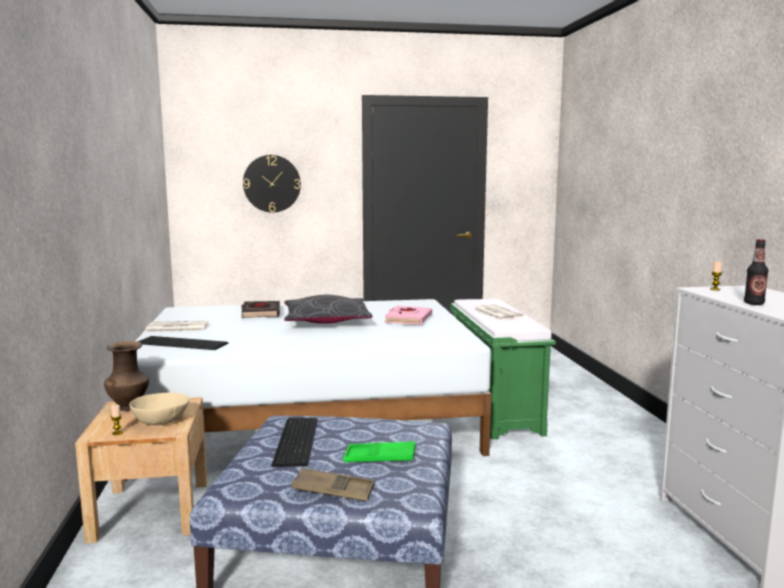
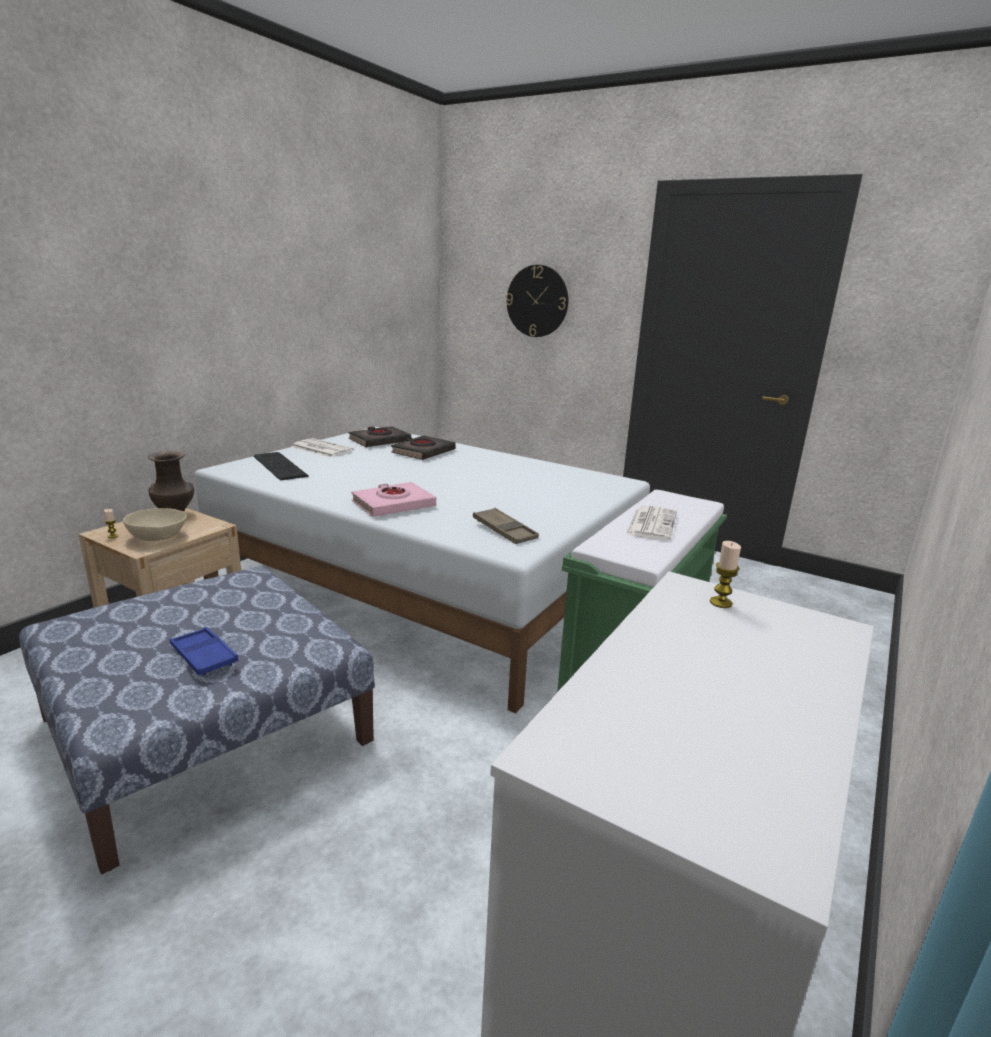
camera: 40 degrees right, 10 degrees up
keyboard [271,418,318,467] -> none
grey pillow [284,295,373,324] -> none
brown tray [291,468,374,501] -> brown tray moved to [473,508,539,544]
green tray [343,441,416,462] -> blue tray [170,627,239,675]
pink book [384,306,432,325] -> pink book moved to [351,482,436,517]
bottle [744,239,768,305] -> none
none -> black book [348,426,411,447]

